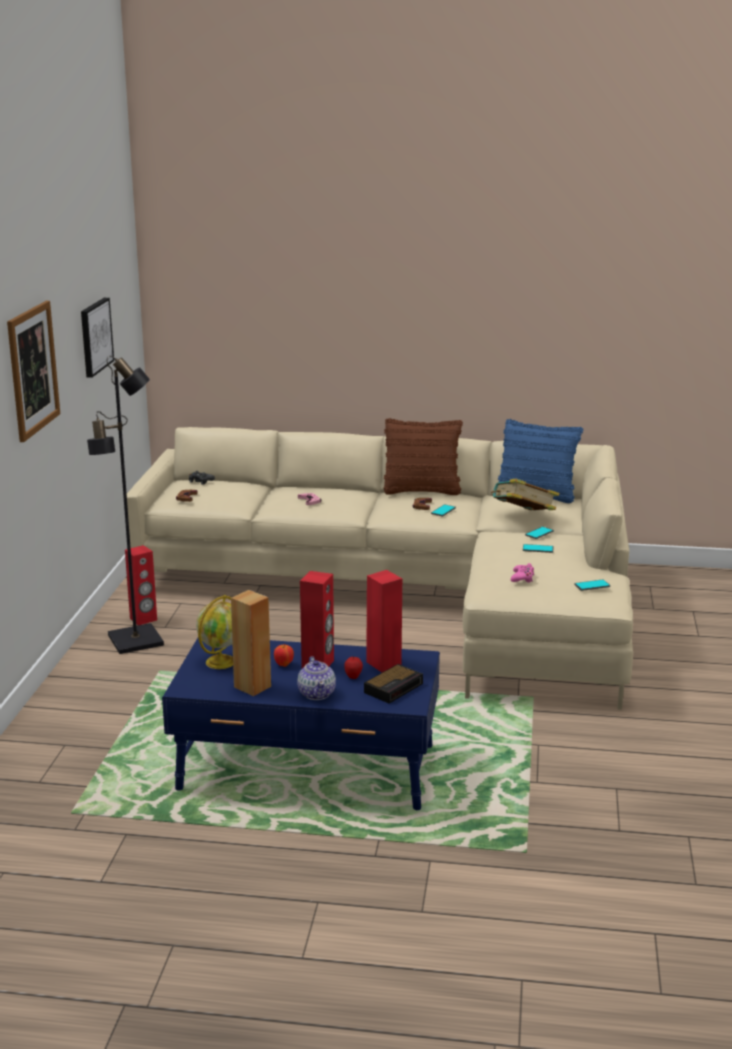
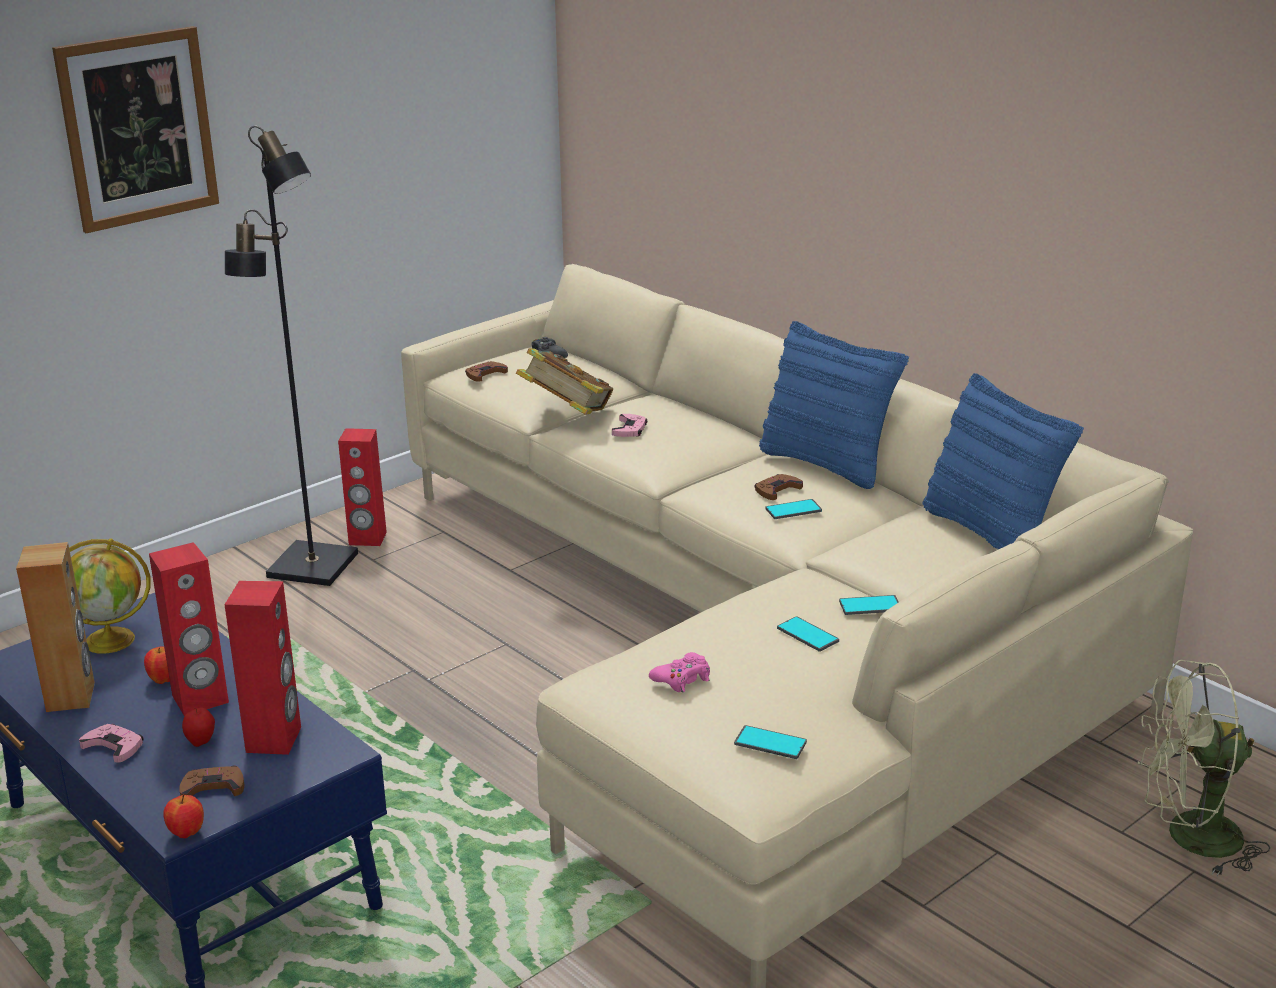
camera: 40 degrees right, 5 degrees up
picture [81,298,114,378] -> none
teapot [297,656,336,700] -> pink game controller [79,724,144,763]
alarm clock [364,664,423,704] -> brown game controller [179,765,244,796]
brown pillow [384,418,463,495] -> blue pillow [759,321,909,489]
book [491,479,559,510] -> book moved to [516,348,613,415]
none -> apple [163,795,204,838]
none -> green fan [1138,660,1270,876]

